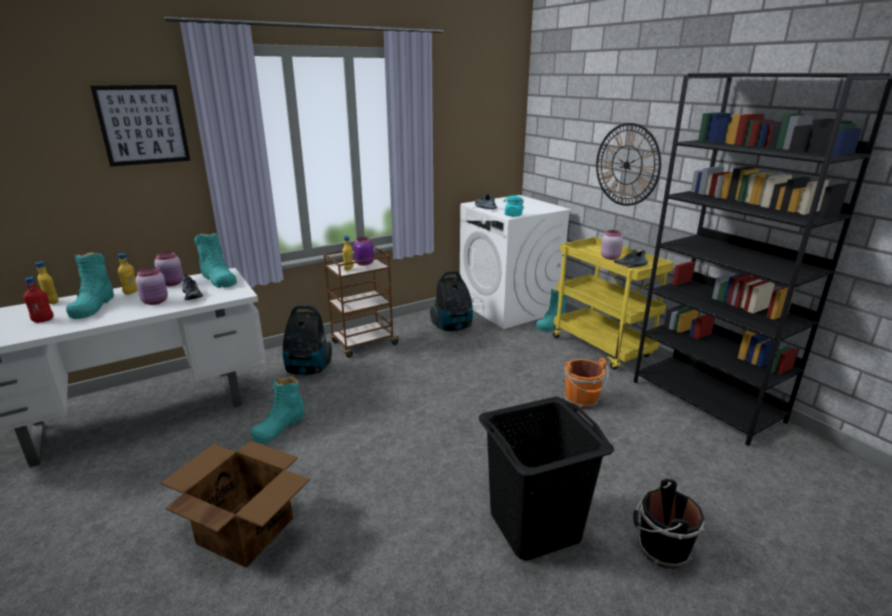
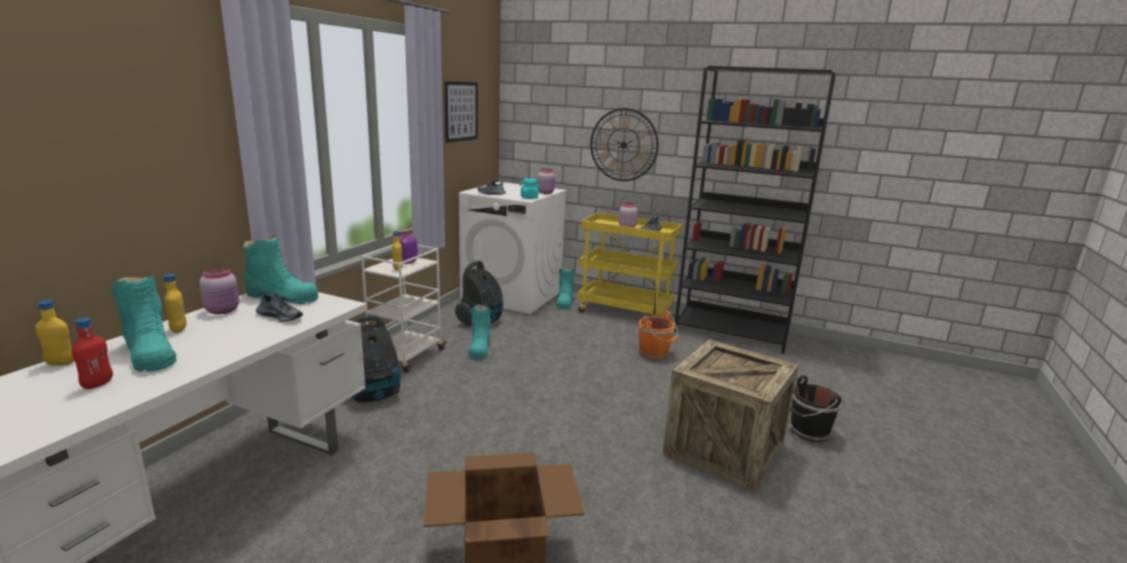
camera: 35 degrees left, 5 degrees down
picture [90,85,190,167] -> picture moved to [445,81,478,143]
pink jar [136,267,168,305] -> pink jar moved to [537,169,555,194]
turquoise boot [251,375,305,443] -> turquoise boot moved to [468,305,491,359]
brown cart [324,246,400,358] -> white cart [361,245,447,373]
black laundry basket [479,397,614,561] -> crate [663,339,799,492]

